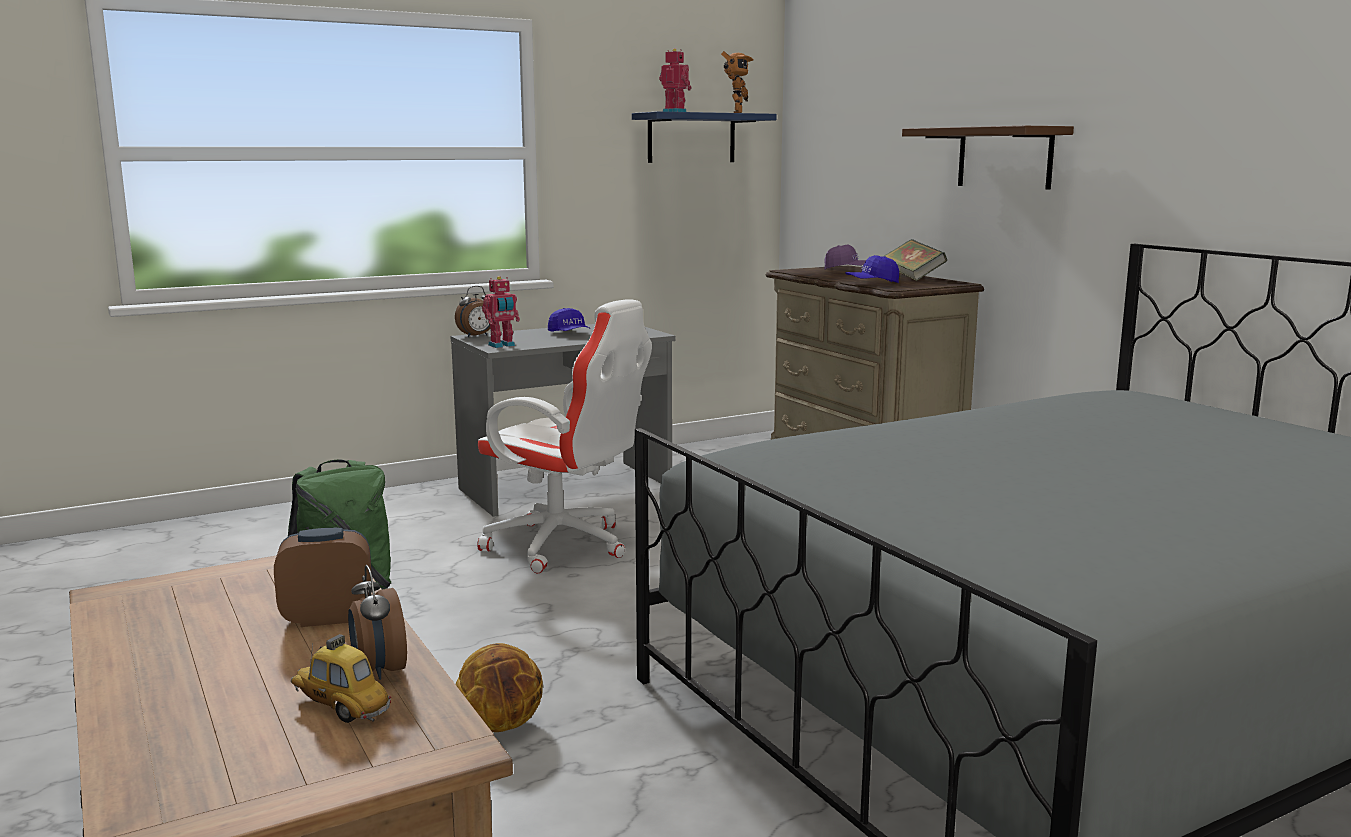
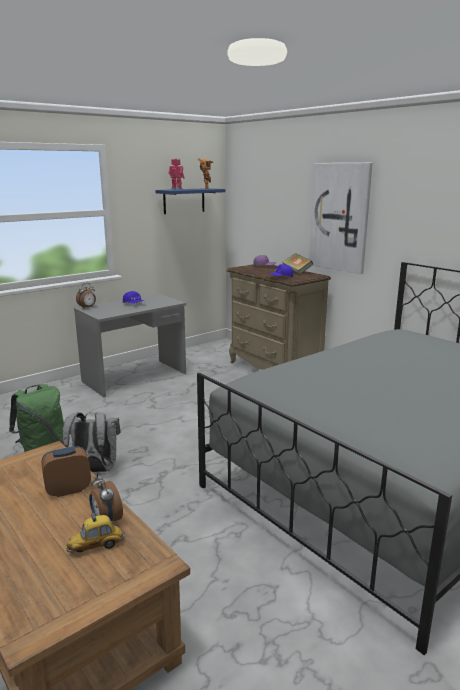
camera: 10 degrees left, 5 degrees up
toy car [291,634,391,723] -> toy car turned 45 degrees counterclockwise [66,513,125,553]
basketball [455,643,543,732] -> none
white office chair [477,299,652,574] -> none
toy robot [482,276,520,348] -> none
brown shelf [902,126,1074,189] -> picture [309,163,372,274]
none -> grey backpack [63,412,121,472]

